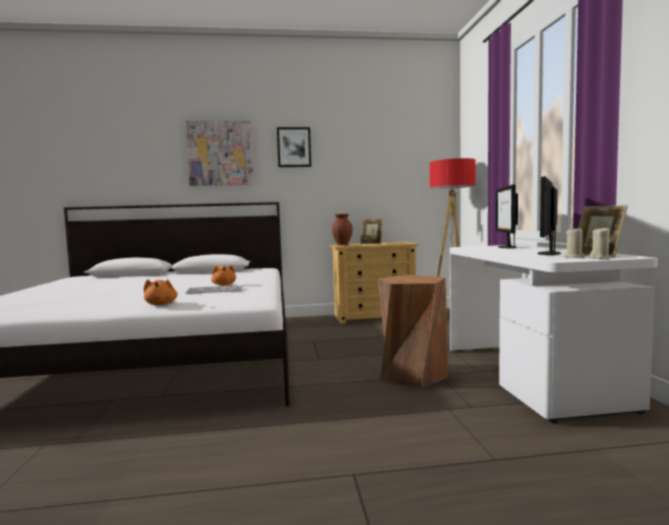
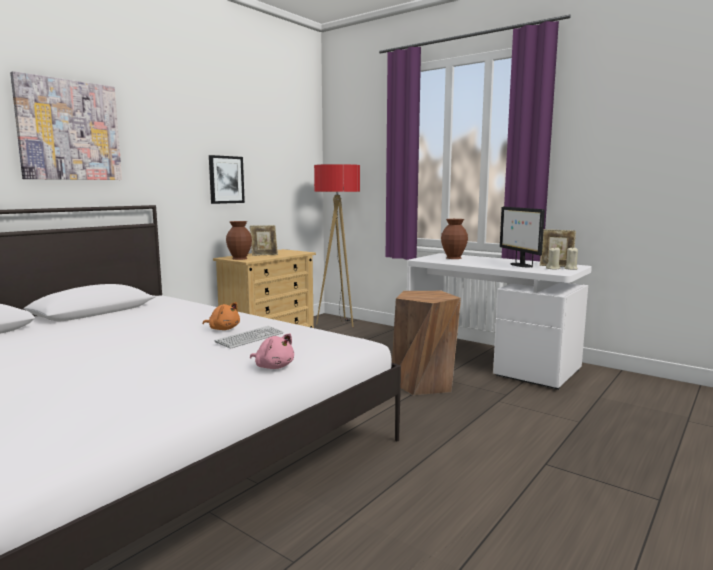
camera: 45 degrees left, 5 degrees up
orange plush toy [144,279,178,305] -> pink plush toy [250,333,294,369]
picture [277,127,311,167] -> picture moved to [209,155,245,204]
monitor [496,184,518,249] -> brown vase [441,219,468,259]

